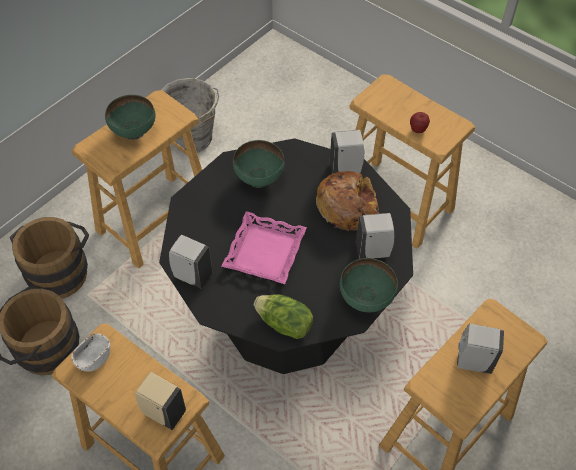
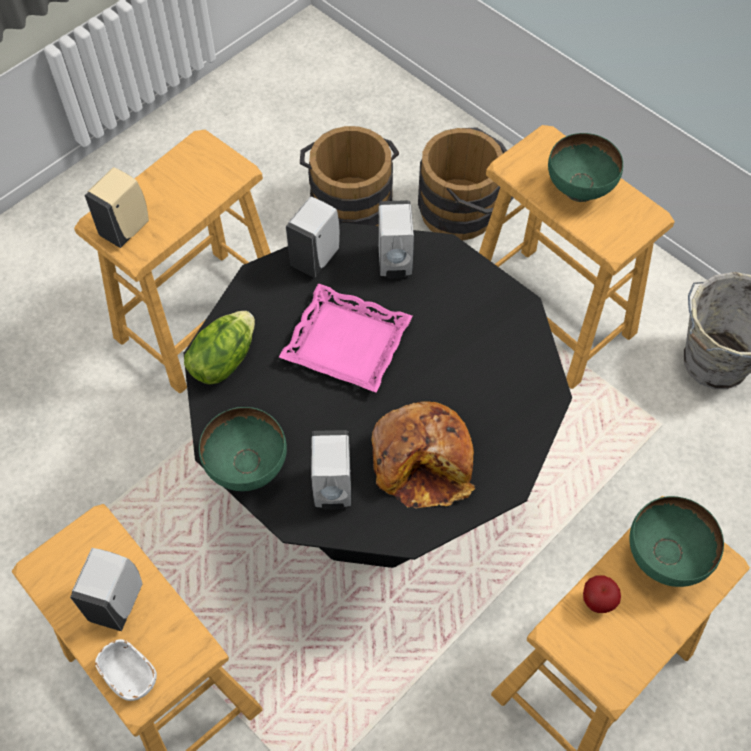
camera: 95 degrees right, 5 degrees up
white bowl [71,333,110,371] -> white bowl moved to [95,639,157,701]
green bowl [233,140,285,188] -> green bowl moved to [630,496,724,587]
white soap dispenser [330,130,365,174] -> white soap dispenser moved to [378,200,414,279]

